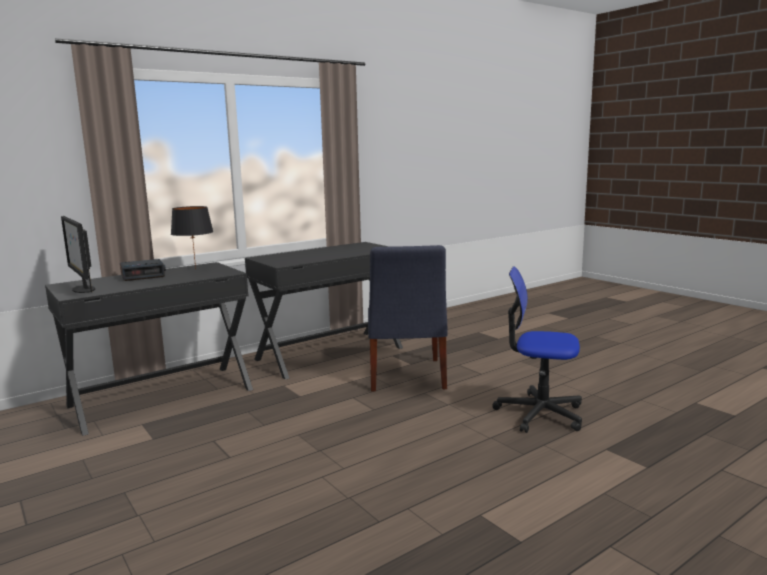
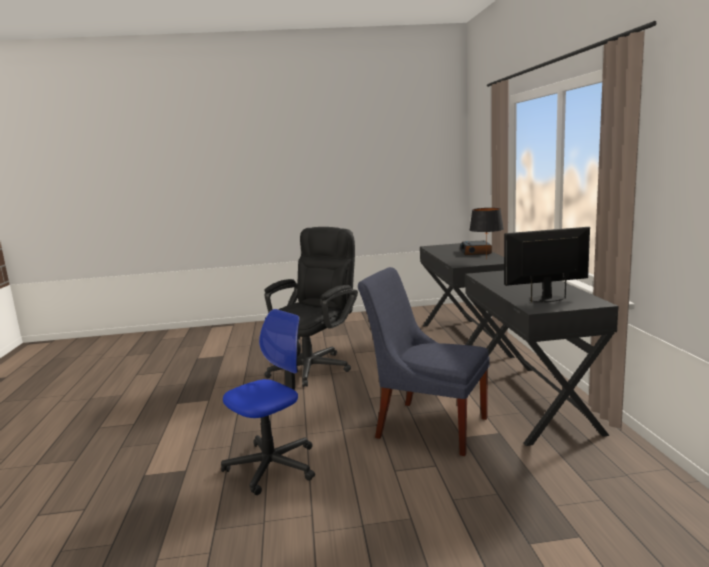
camera: 120 degrees right, 0 degrees up
monitor [61,216,95,293] -> monitor moved to [504,227,590,302]
none -> black office chair [264,227,358,387]

